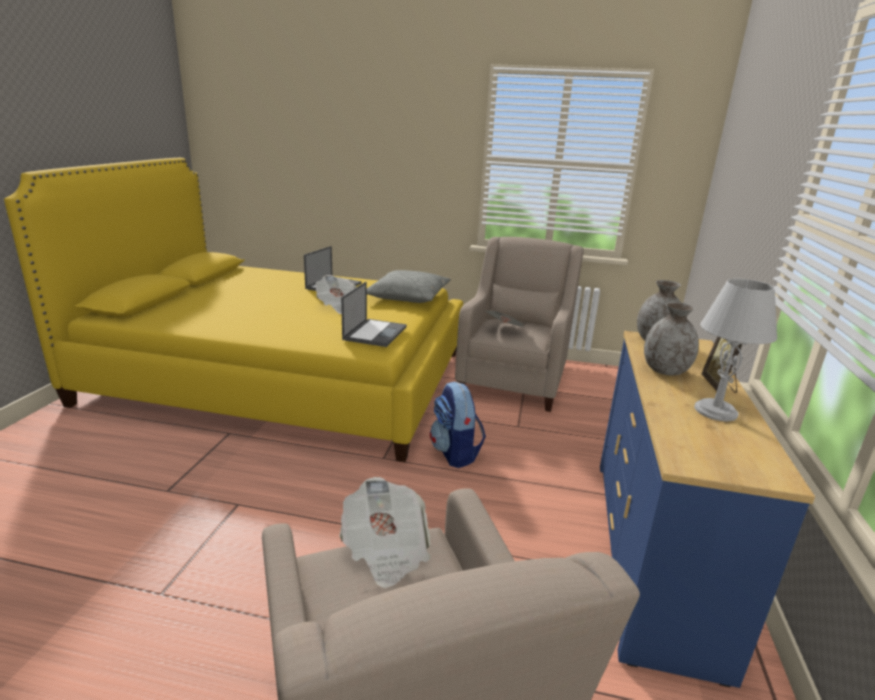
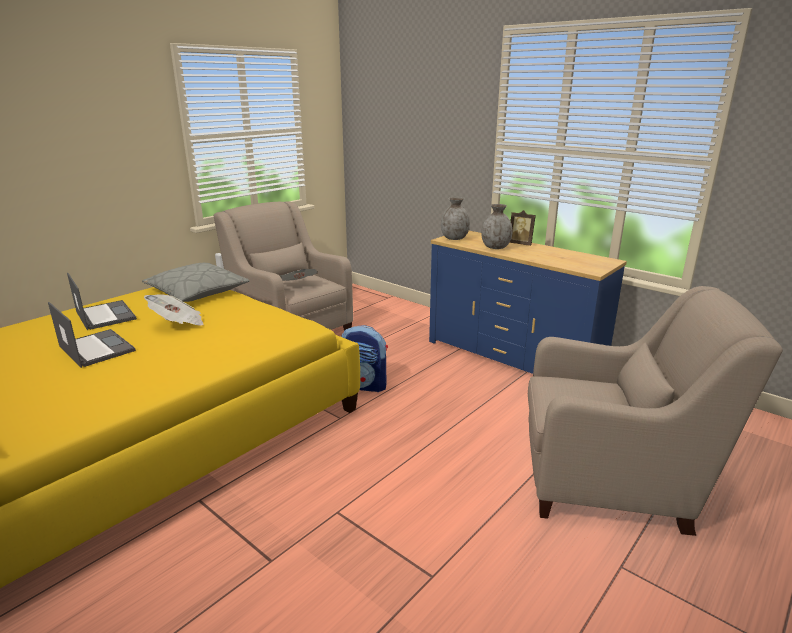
camera: 60 degrees left, 0 degrees up
newspaper [340,477,431,588] -> none
laptop [341,282,407,347] -> laptop moved to [48,302,136,368]
grey table lamp [694,279,777,421] -> none

